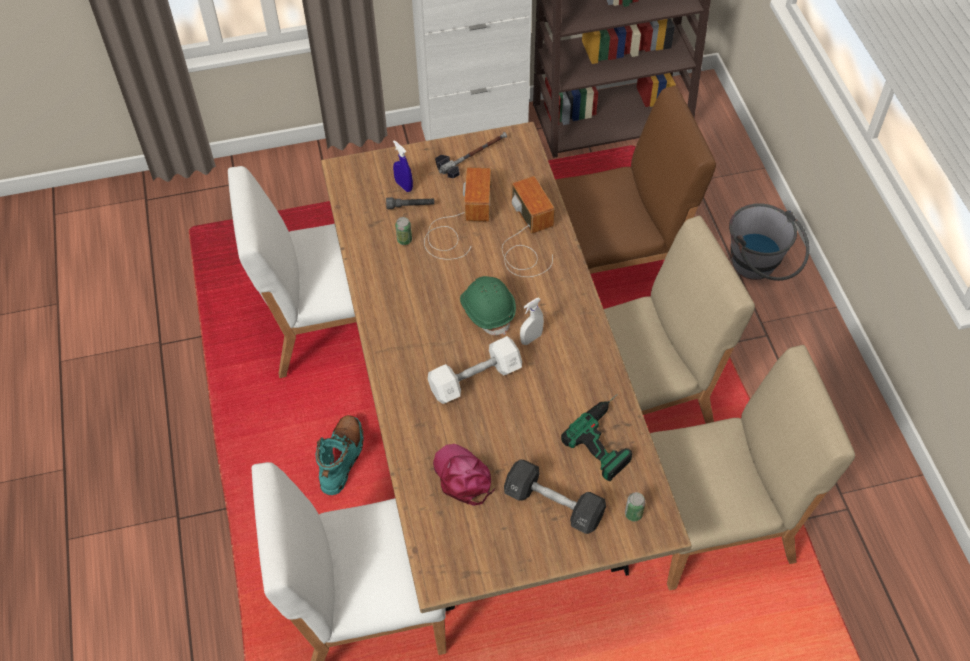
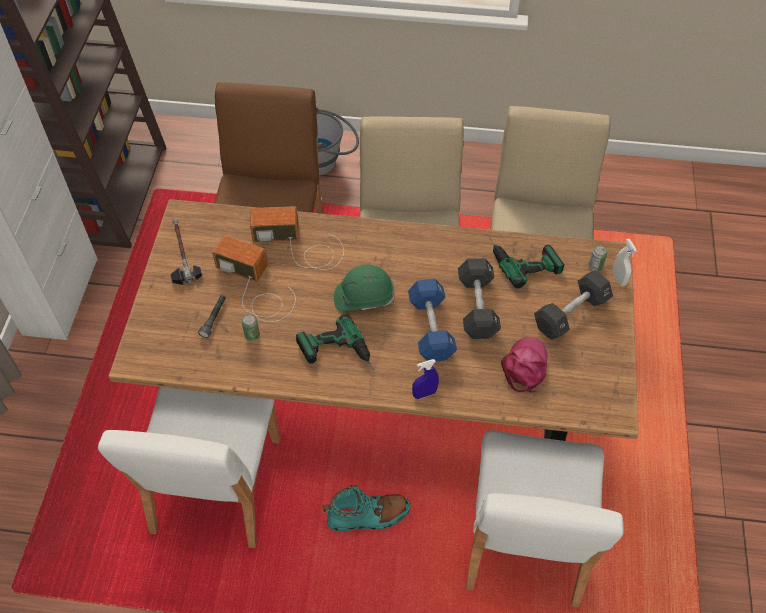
camera: 70 degrees left, 0 degrees up
turquoise boot [315,415,364,495] -> turquoise boot turned 135 degrees clockwise [322,485,410,532]
blue spray bottle [393,140,413,192] -> blue spray bottle moved to [412,359,439,399]
white dumbbell [428,336,522,404] -> blue dumbbell [408,279,457,362]
pink cap [433,444,495,506] -> pink cap turned 120 degrees clockwise [501,337,548,392]
white spray bottle [520,297,544,345] -> white spray bottle moved to [612,239,637,286]
none -> power drill [296,314,374,371]
none -> black dumbbell [458,258,501,339]

